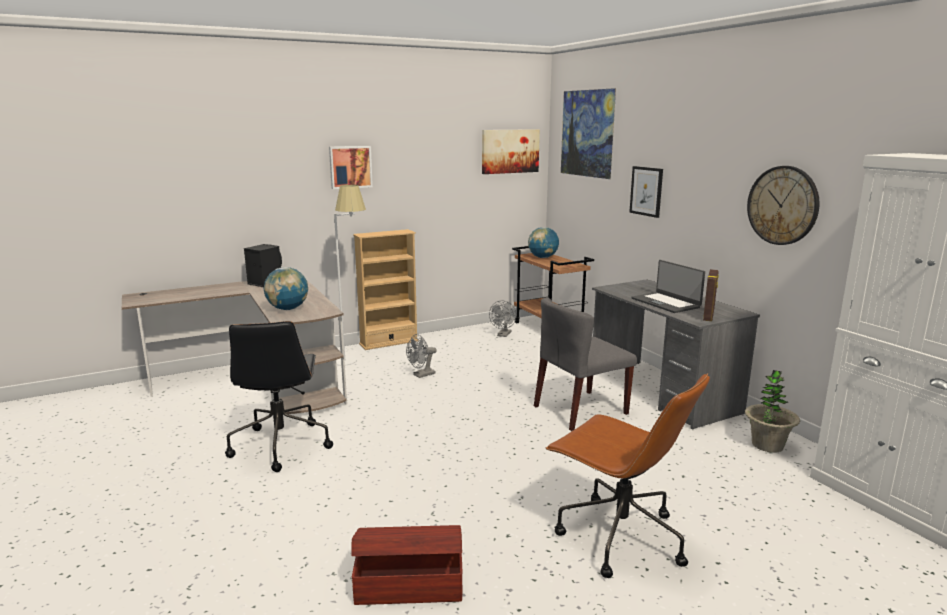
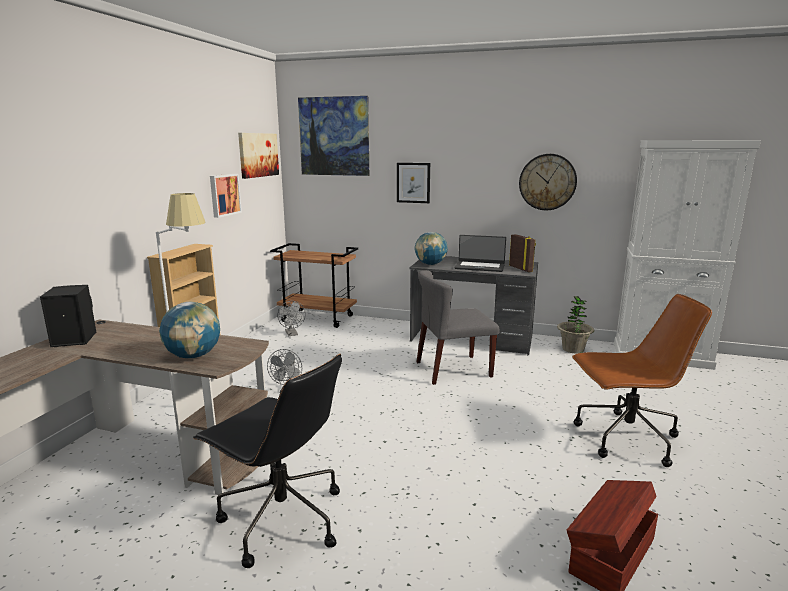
camera: 45 degrees left, 0 degrees up
picture [329,146,373,189] -> picture moved to [210,174,242,218]
globe [528,227,559,258] -> globe moved to [415,232,448,265]
grey chair [534,297,637,431] -> grey chair turned 60 degrees clockwise [416,270,500,385]

